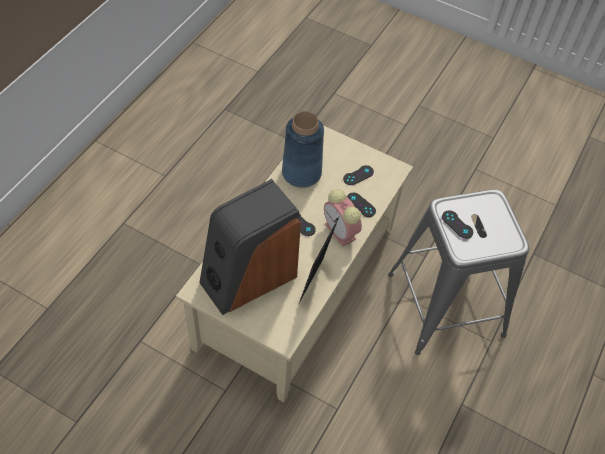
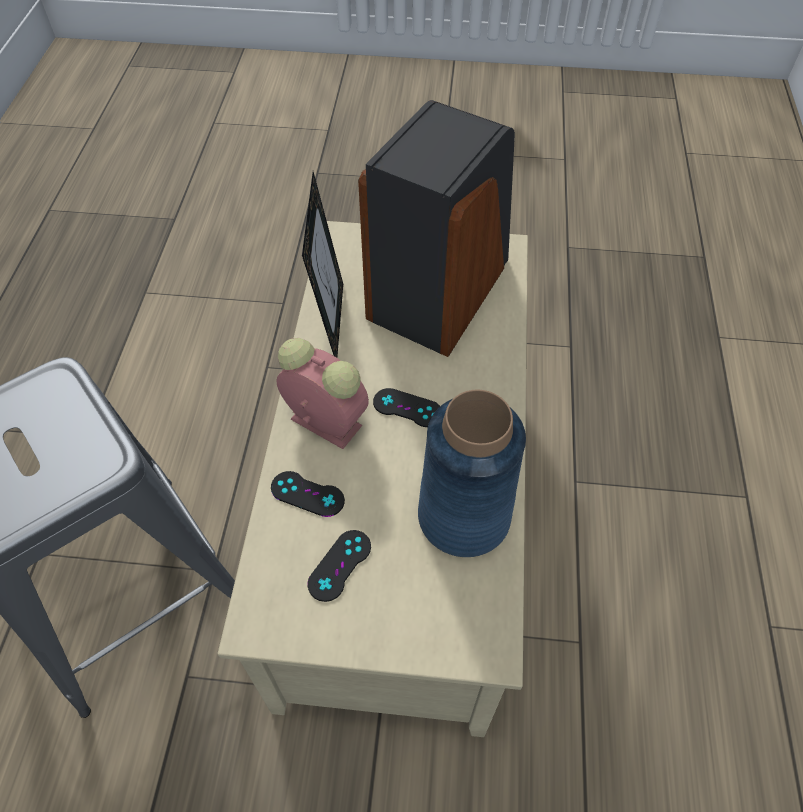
camera: 160 degrees right, 0 degrees up
black game controller [442,211,473,239] -> none

